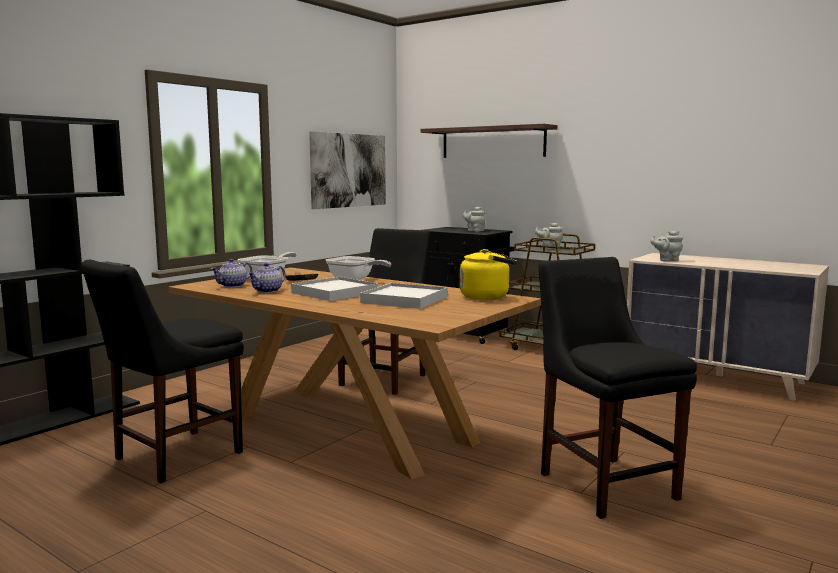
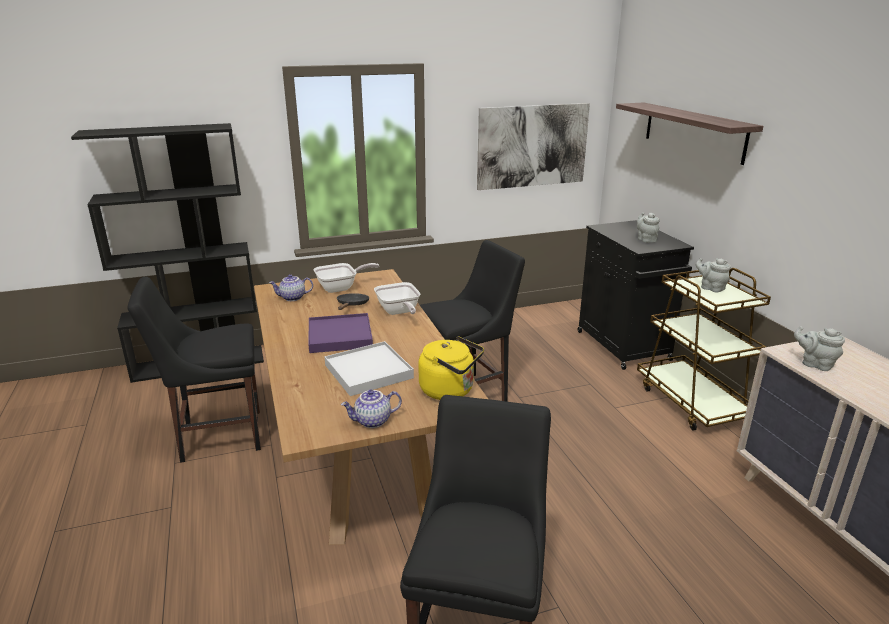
camera: 35 degrees right, 15 degrees up
teapot [248,263,286,293] -> teapot moved to [341,390,402,428]
white tray [291,277,378,301] -> purple tray [308,313,373,353]

